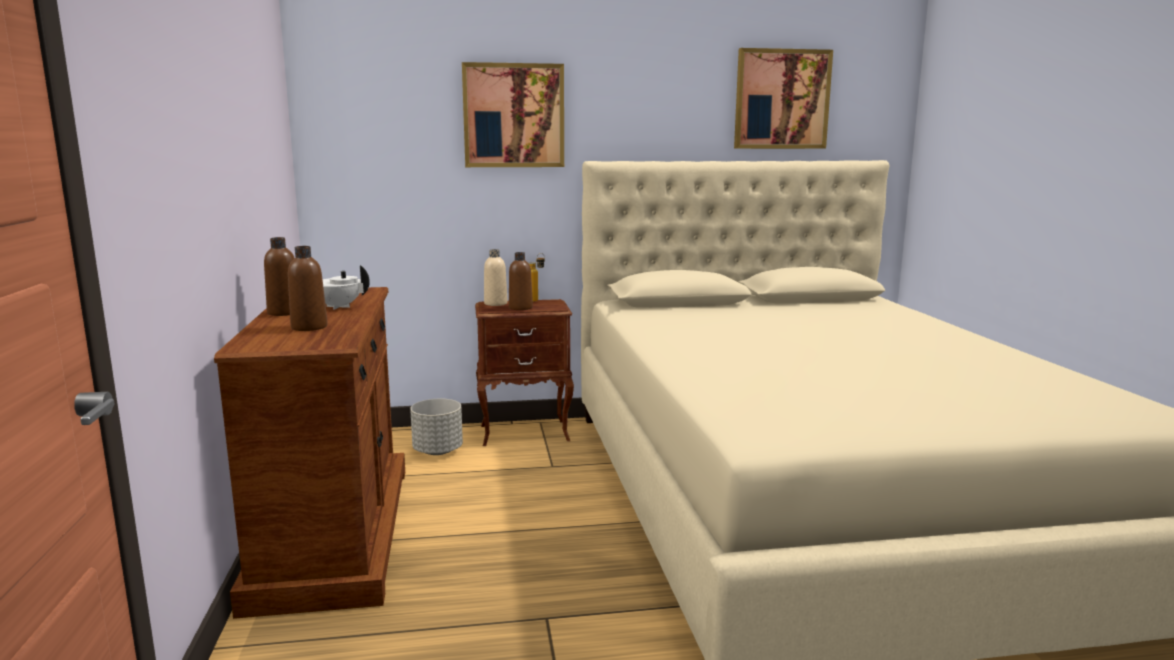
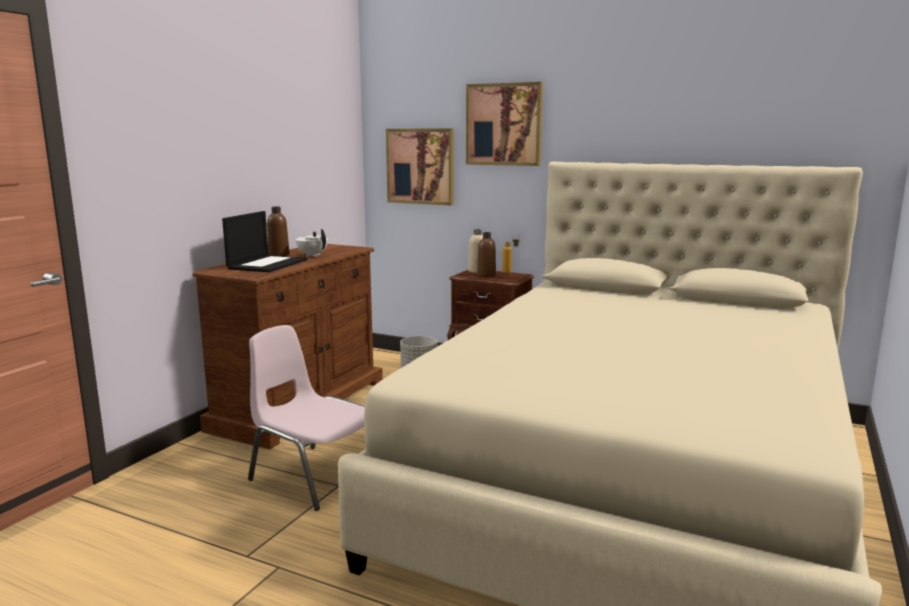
camera: 35 degrees right, 0 degrees up
brown bottle [288,246,328,331] -> laptop [222,211,307,273]
picture [734,48,833,149] -> picture moved to [386,128,454,206]
none -> pink chair [248,325,365,511]

